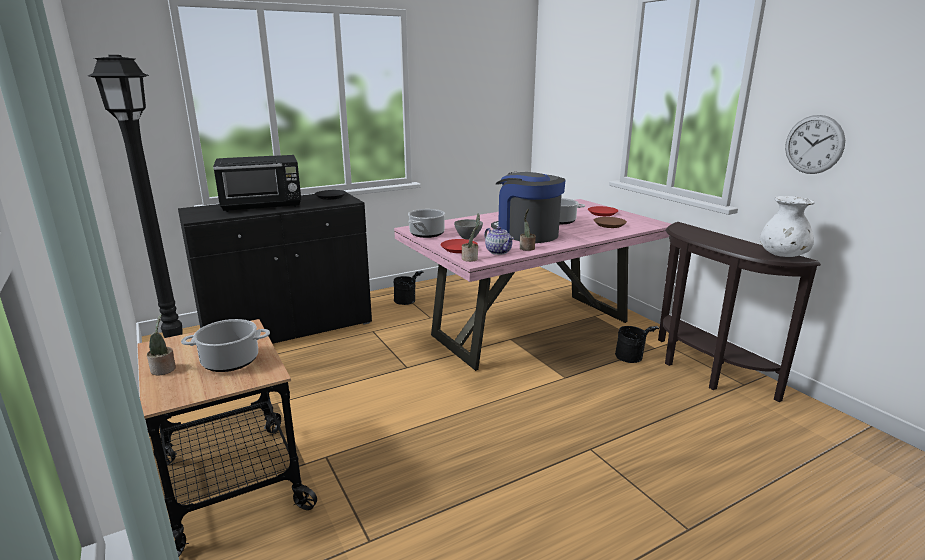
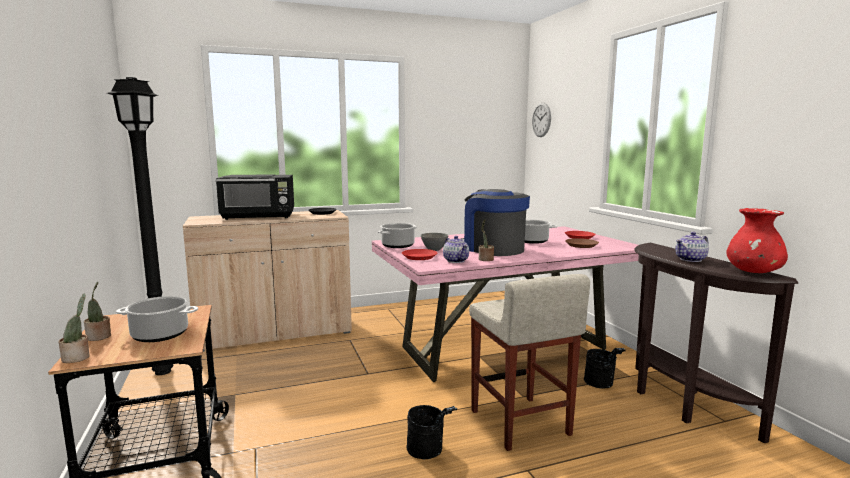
camera: 10 degrees right, 10 degrees down
black cabinet [178,193,372,344] -> beige cabinet [183,210,352,352]
black bucket [393,271,424,305] -> black bucket moved to [407,405,457,460]
potted plant [462,213,480,262] -> potted plant moved to [58,293,90,363]
white vase [760,196,814,257] -> red vase [726,208,788,273]
wall clock [785,115,845,174] -> wall clock moved to [532,103,551,137]
none -> beige stool [469,274,590,451]
none -> teapot [675,232,709,262]

